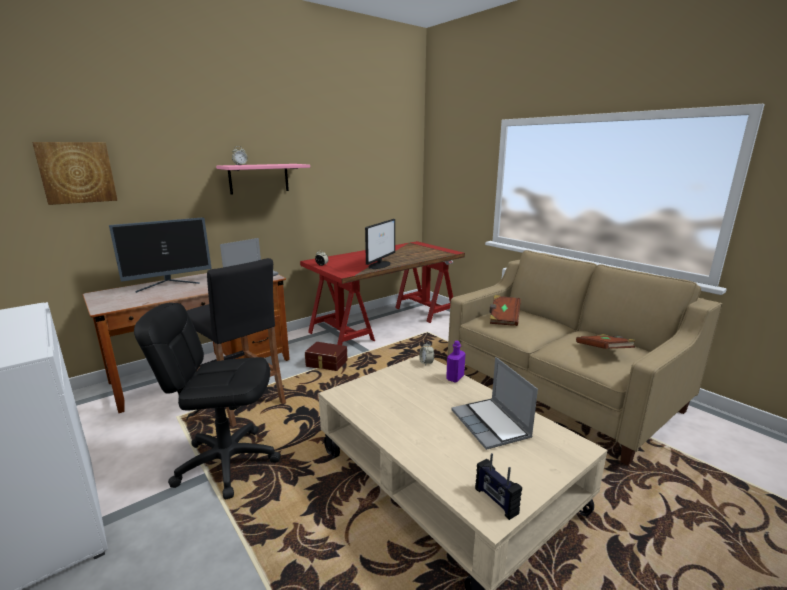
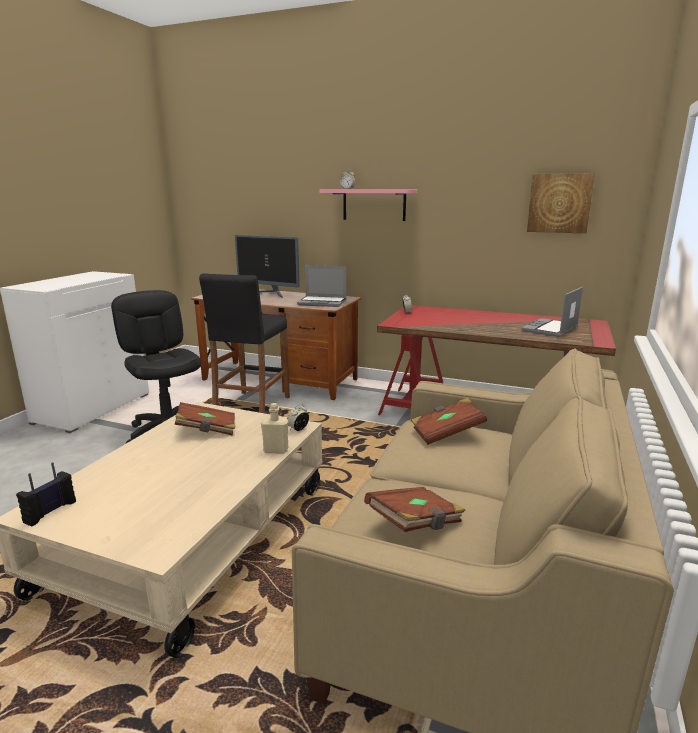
camera: 60 degrees right, 0 degrees up
picture [32,142,118,205] -> picture moved to [527,173,595,233]
brown storage box [305,342,348,371] -> none
monitor [365,219,395,269] -> none
purple bottle [446,341,465,383] -> beige bottle [261,403,288,454]
laptop [451,357,538,450] -> laptop moved to [521,287,583,337]
none -> brown book [174,402,235,436]

